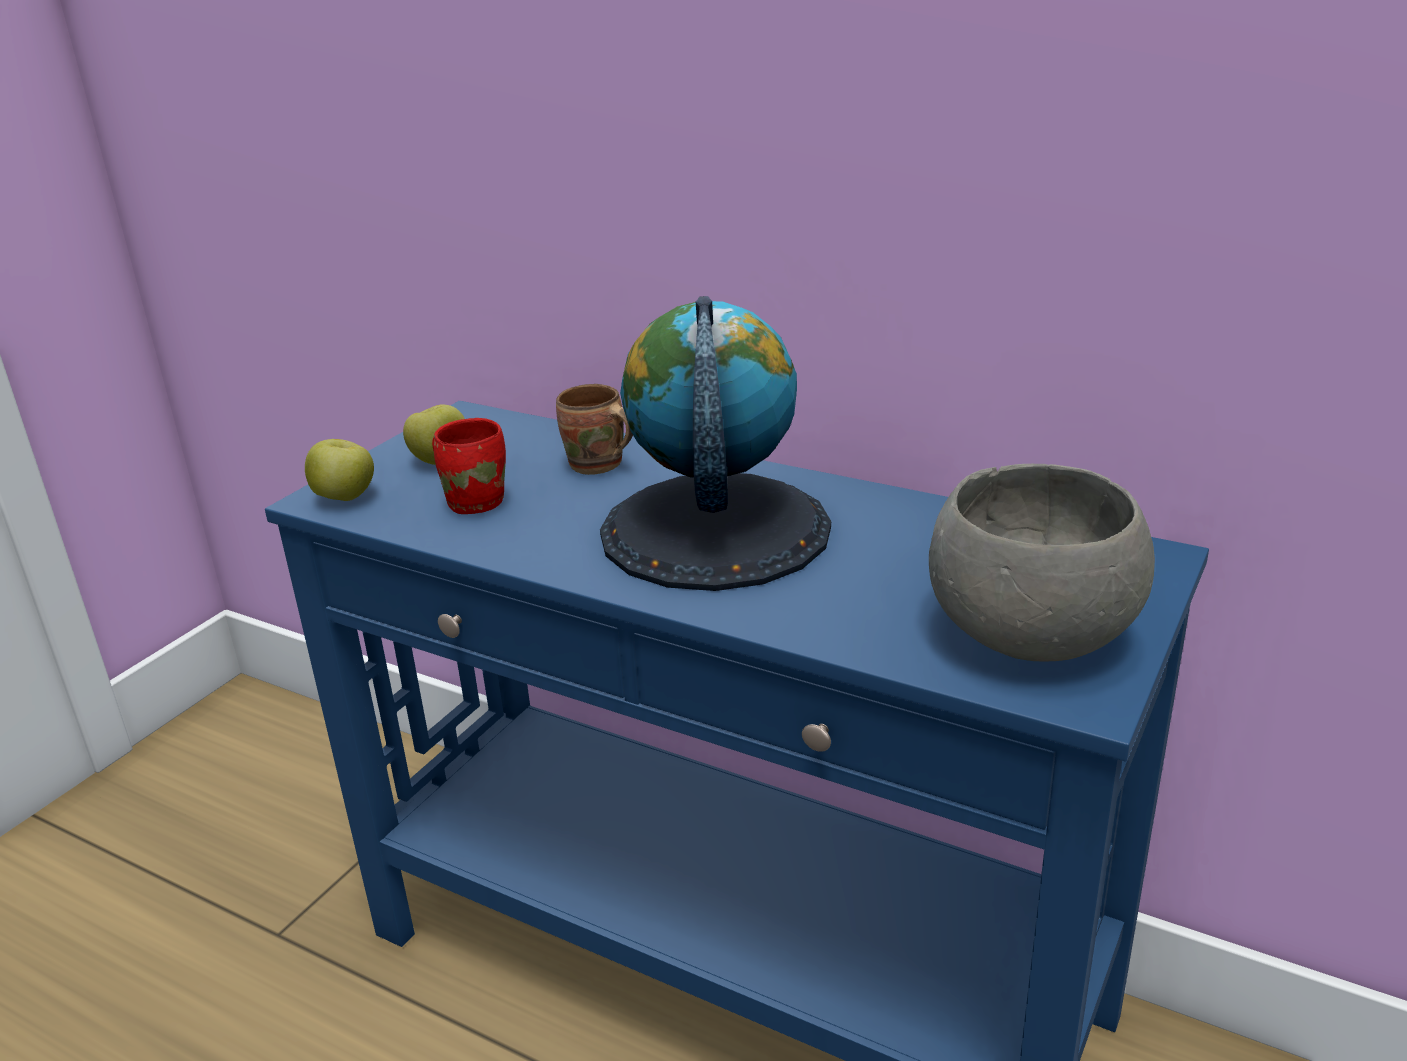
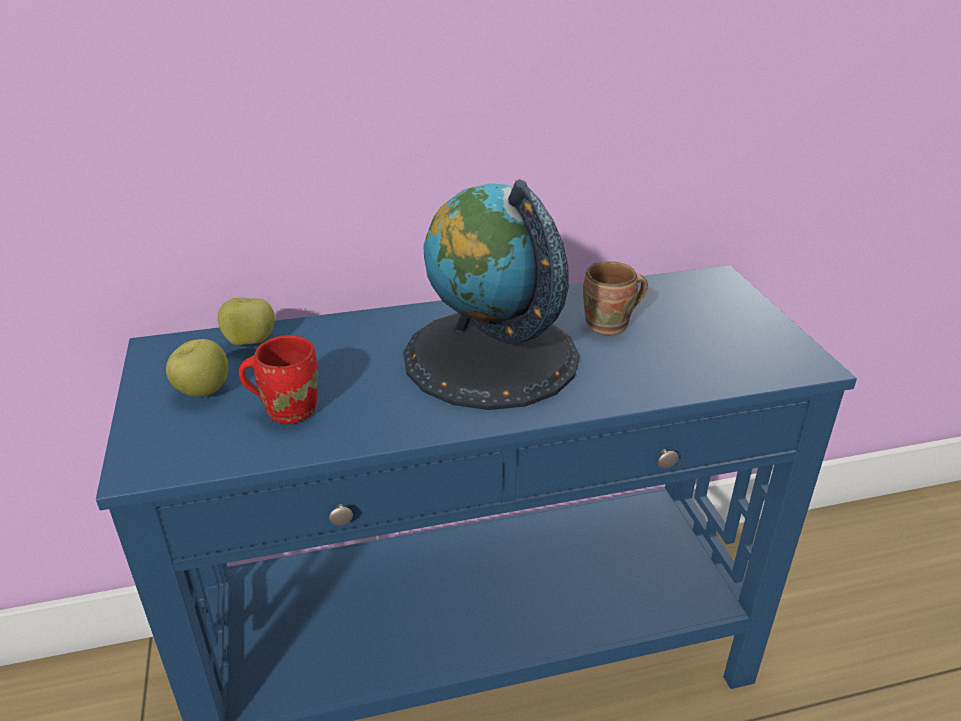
camera: 45 degrees left, 5 degrees up
apple [305,439,374,501] -> apple moved to [218,298,275,346]
brown mug [556,384,633,475] -> brown mug moved to [583,261,648,335]
grey bowl [929,464,1155,661] -> none

